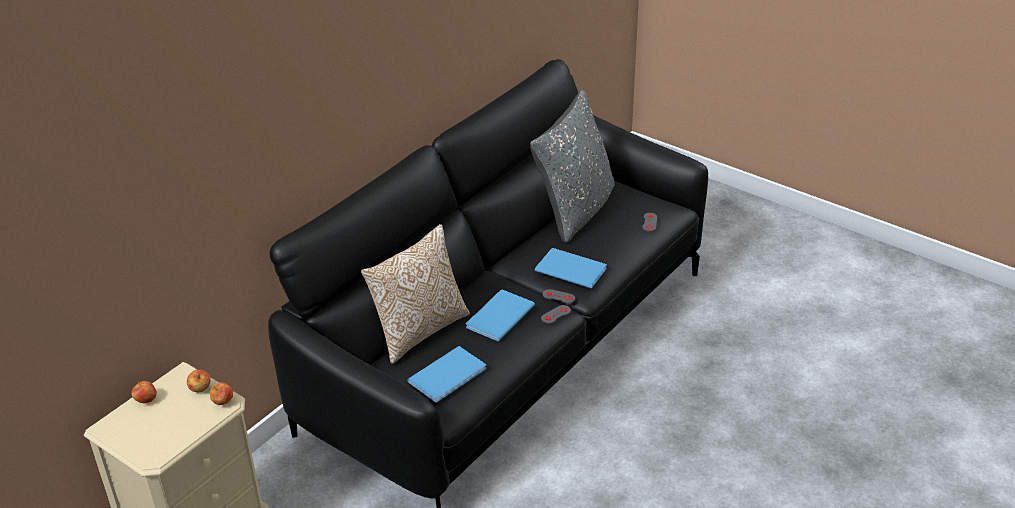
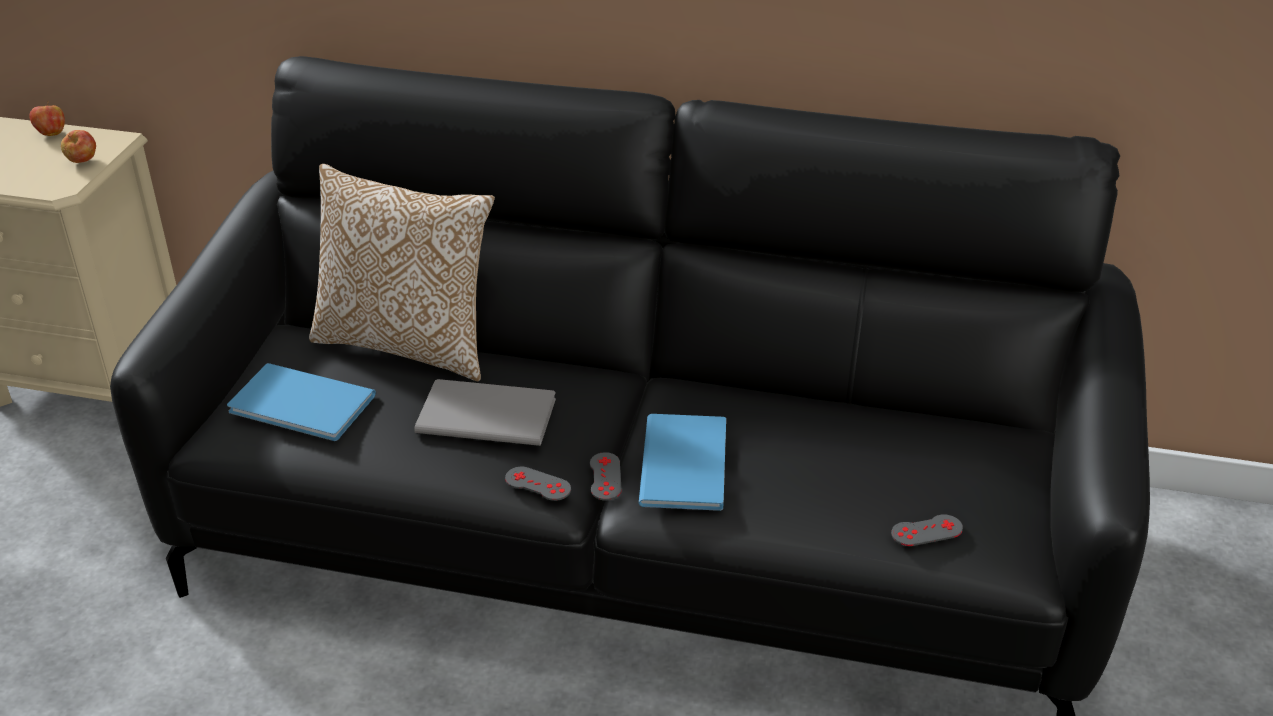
camera: 65 degrees right, 0 degrees up
apple [210,382,233,405] -> none
blue book [466,290,535,341] -> grey book [414,379,556,446]
grey pillow [530,90,615,243] -> none

